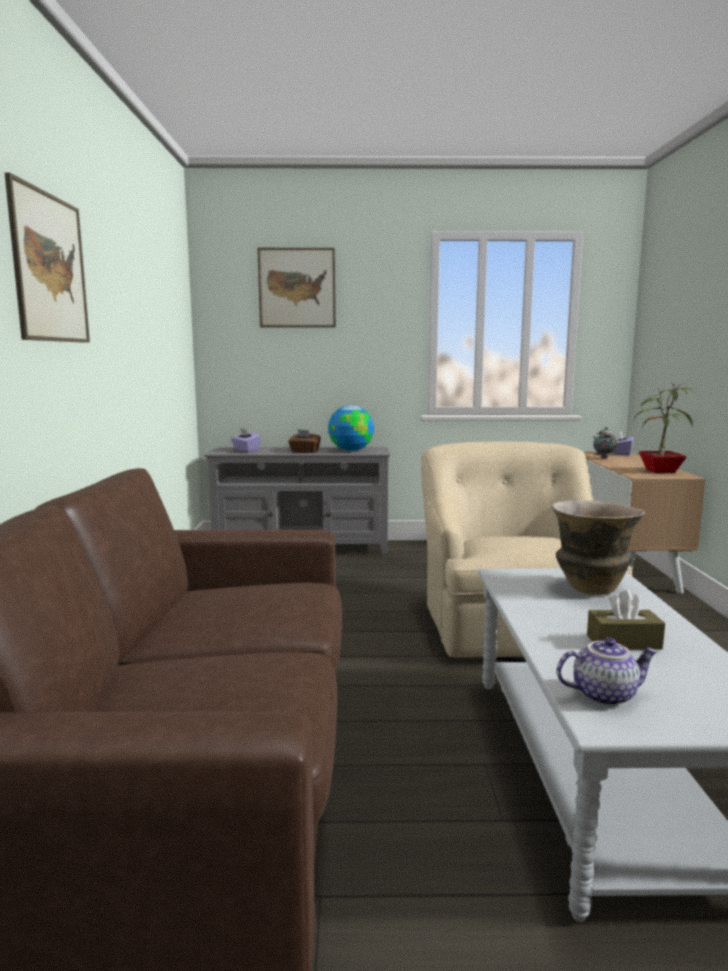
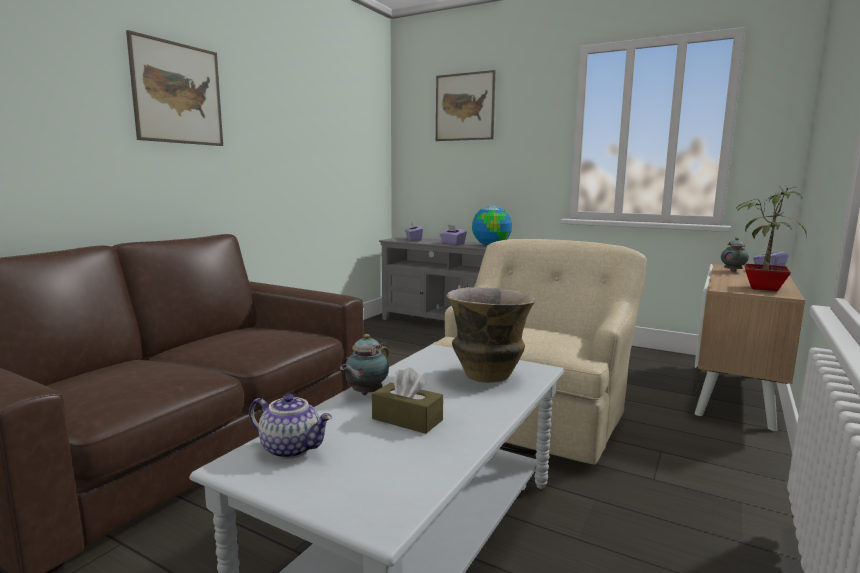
camera: 30 degrees right, 0 degrees up
brown tissue box [288,429,321,453] -> purple tissue box [440,225,467,245]
none -> teapot [340,334,389,395]

